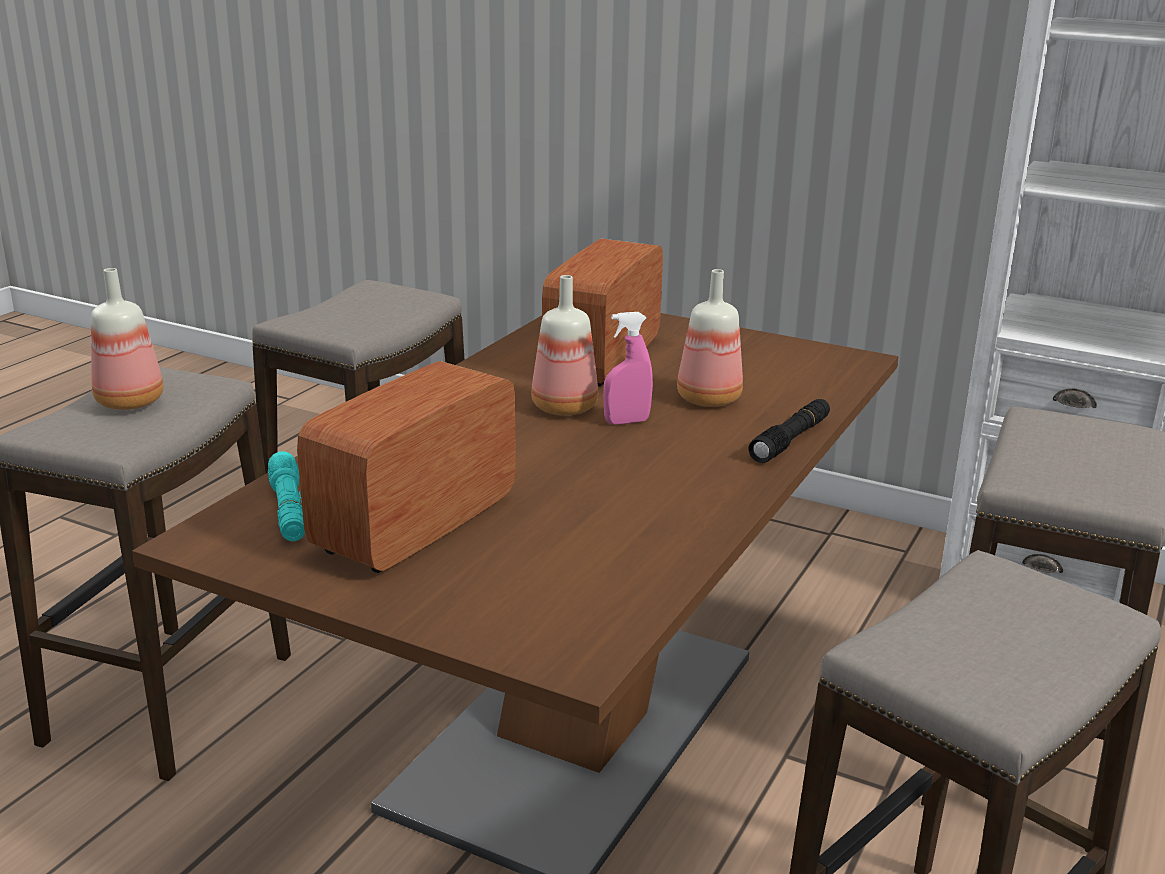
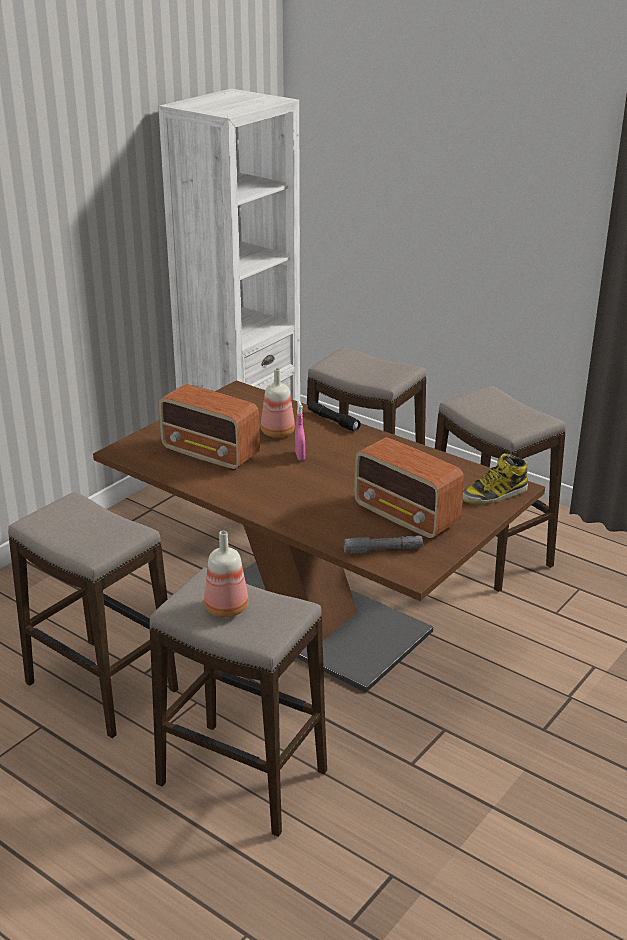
camera: 80 degrees left, 5 degrees up
turquoise flashlight [268,451,305,541] -> grey flashlight [344,536,423,554]
bottle [531,275,598,416] -> none
none -> boot [463,454,528,504]

